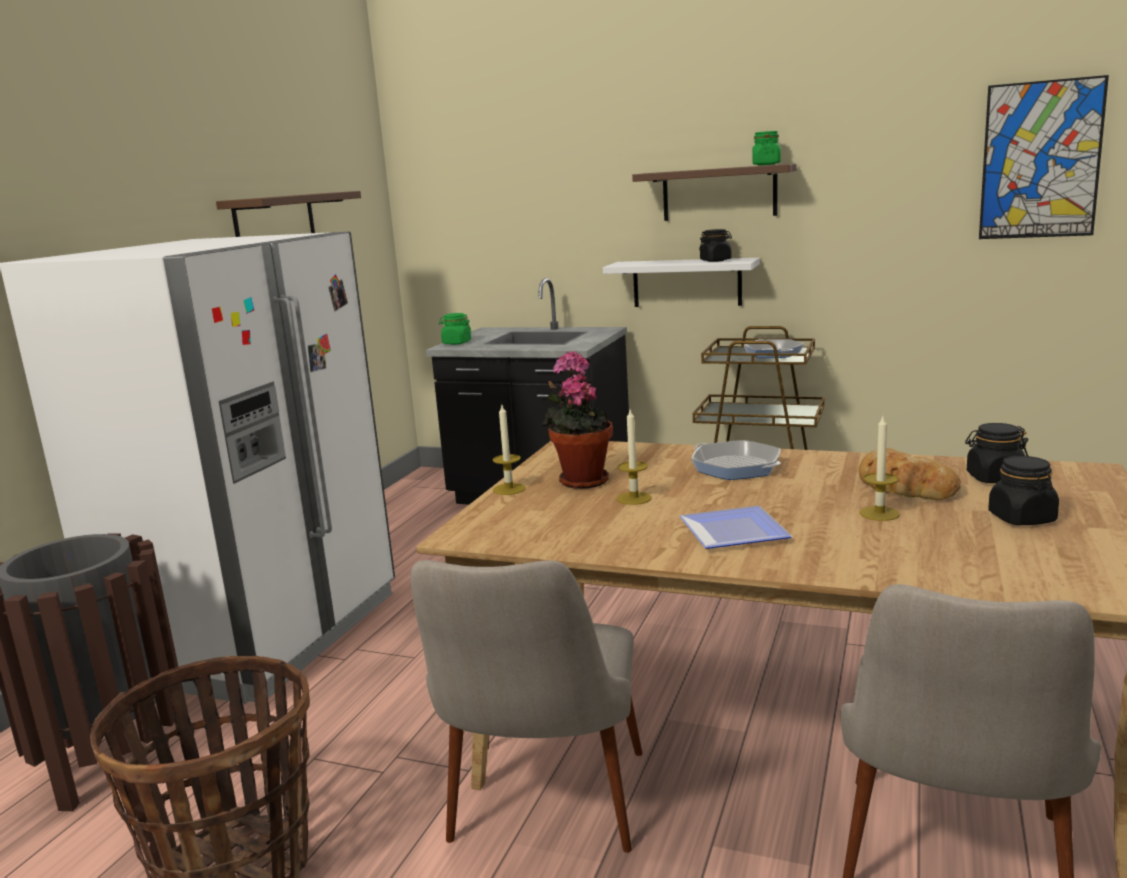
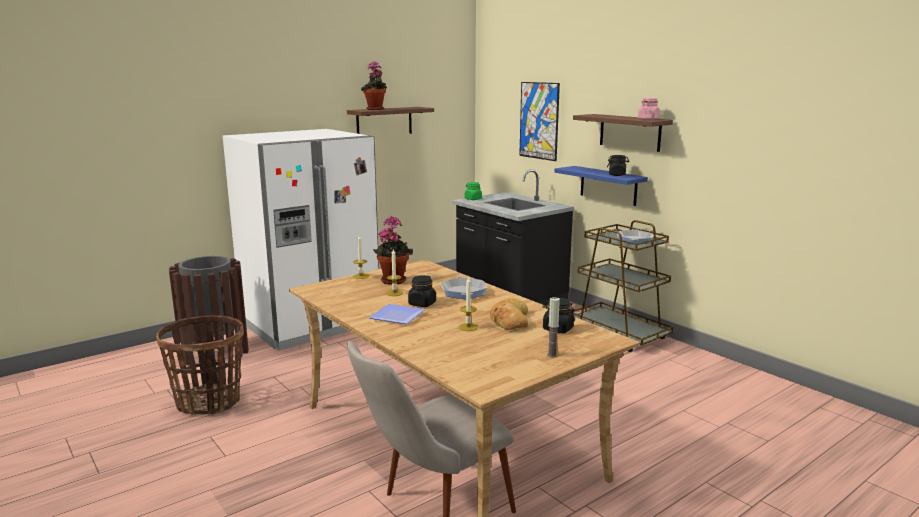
camera: 30 degrees right, 0 degrees up
beige chair [411,560,643,853] -> none
white shelf [603,258,760,307] -> blue shelf [554,166,648,206]
green jar [752,131,781,166] -> pink jar [638,98,660,120]
picture [979,75,1109,239] -> picture moved to [519,82,560,161]
black jar [988,455,1059,525] -> black jar moved to [408,275,436,307]
none -> potted plant [361,61,387,110]
none -> candle [547,297,560,357]

